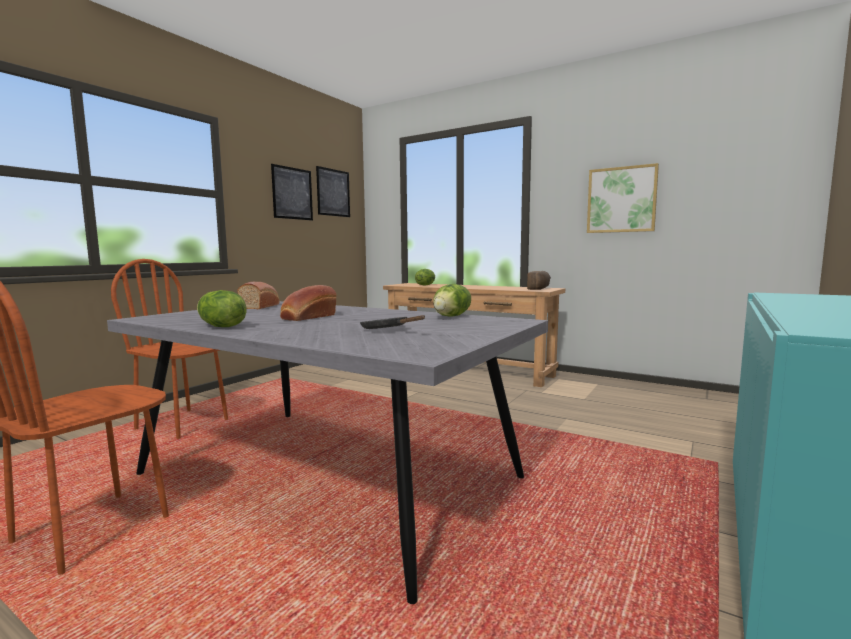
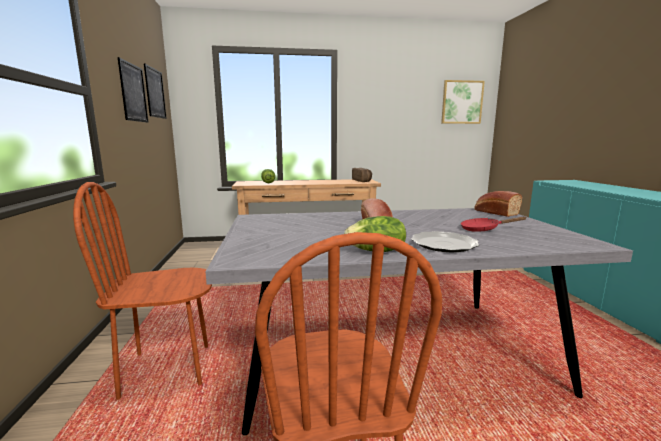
camera: 40 degrees left, 5 degrees up
bread [237,282,279,309] -> bread moved to [474,191,522,217]
black frying pan [360,315,425,329] -> red frying pan [461,217,527,232]
lettuce [433,284,471,317] -> none
picture [587,163,659,233] -> picture moved to [441,80,485,124]
none -> plate [411,231,479,252]

